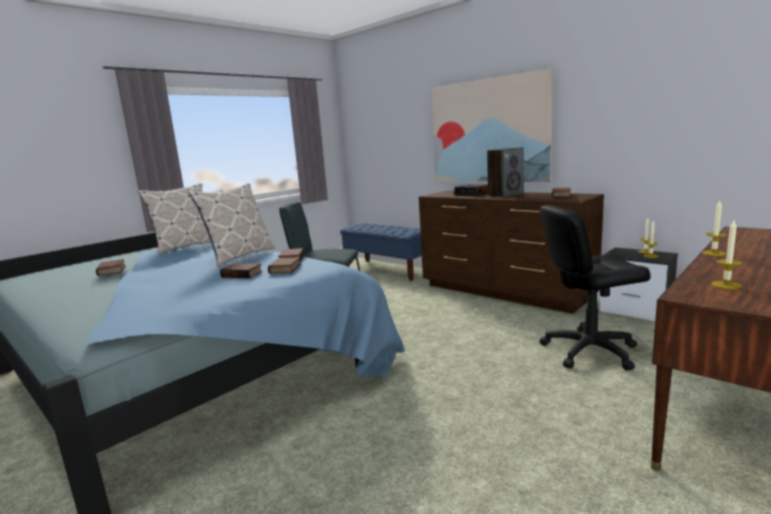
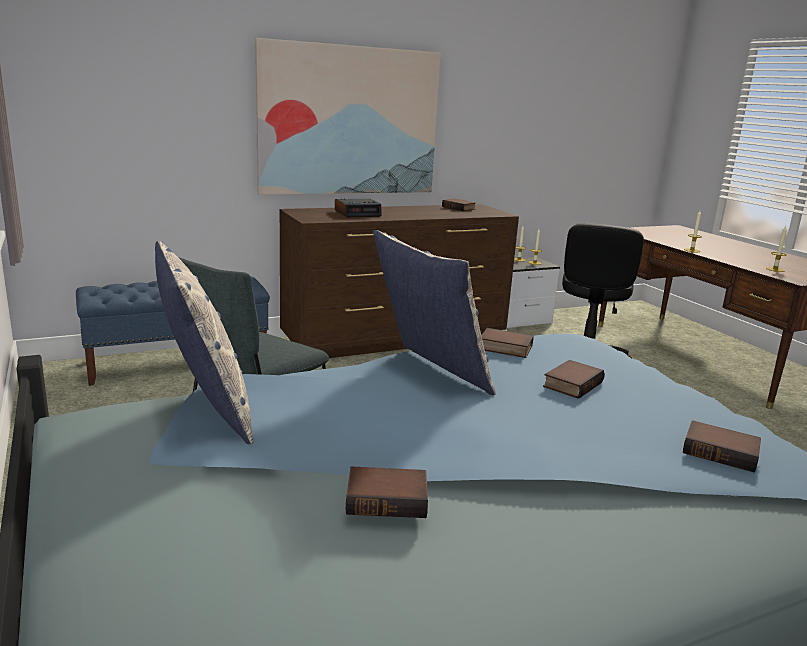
camera: 70 degrees left, 5 degrees up
book [268,257,301,274] -> book moved to [683,420,761,472]
speaker [487,147,524,198] -> none

